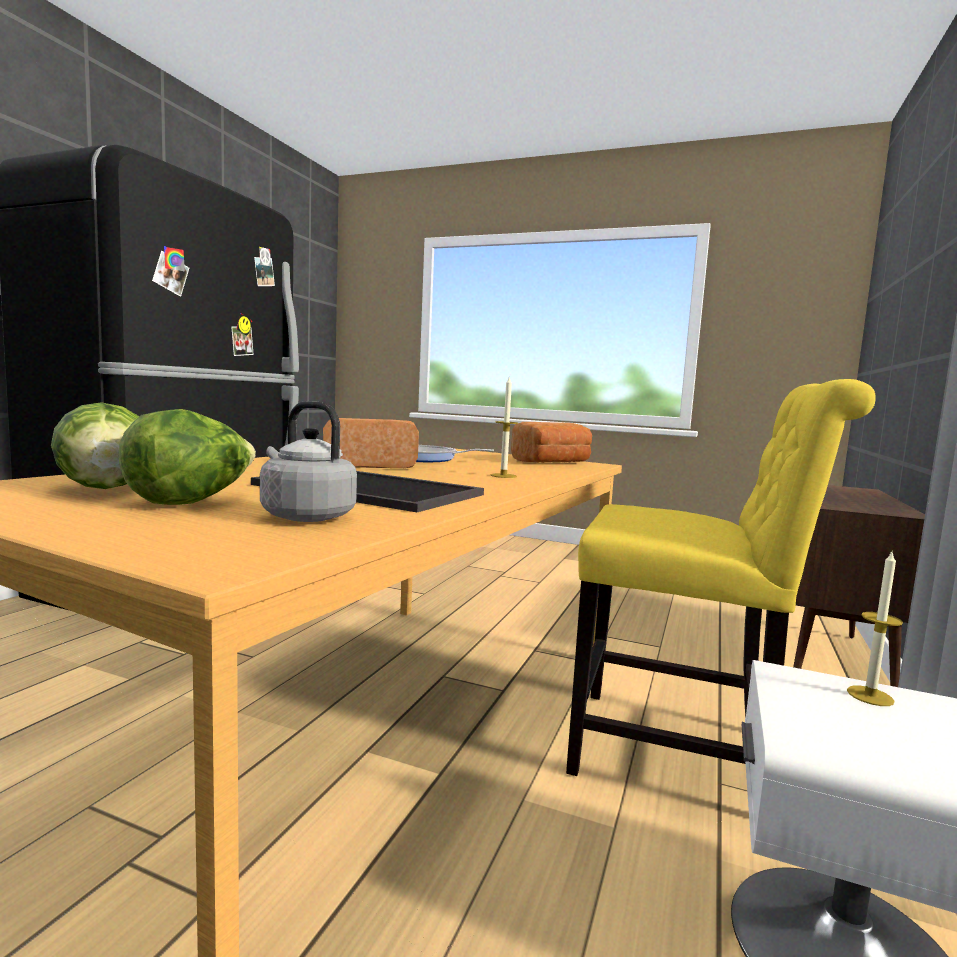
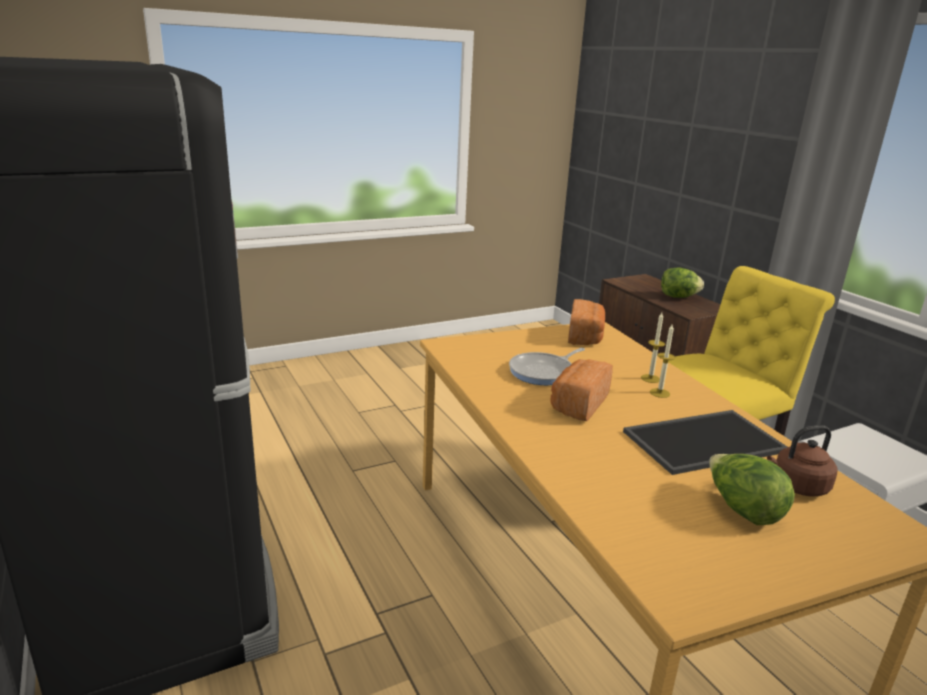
camera: 50 degrees left, 15 degrees up
lettuce [51,402,139,489] -> lettuce moved to [661,268,704,298]
grey kettle [260,401,357,522] -> brown kettle [767,425,837,496]
candle [847,550,903,706] -> candle moved to [650,325,675,398]

